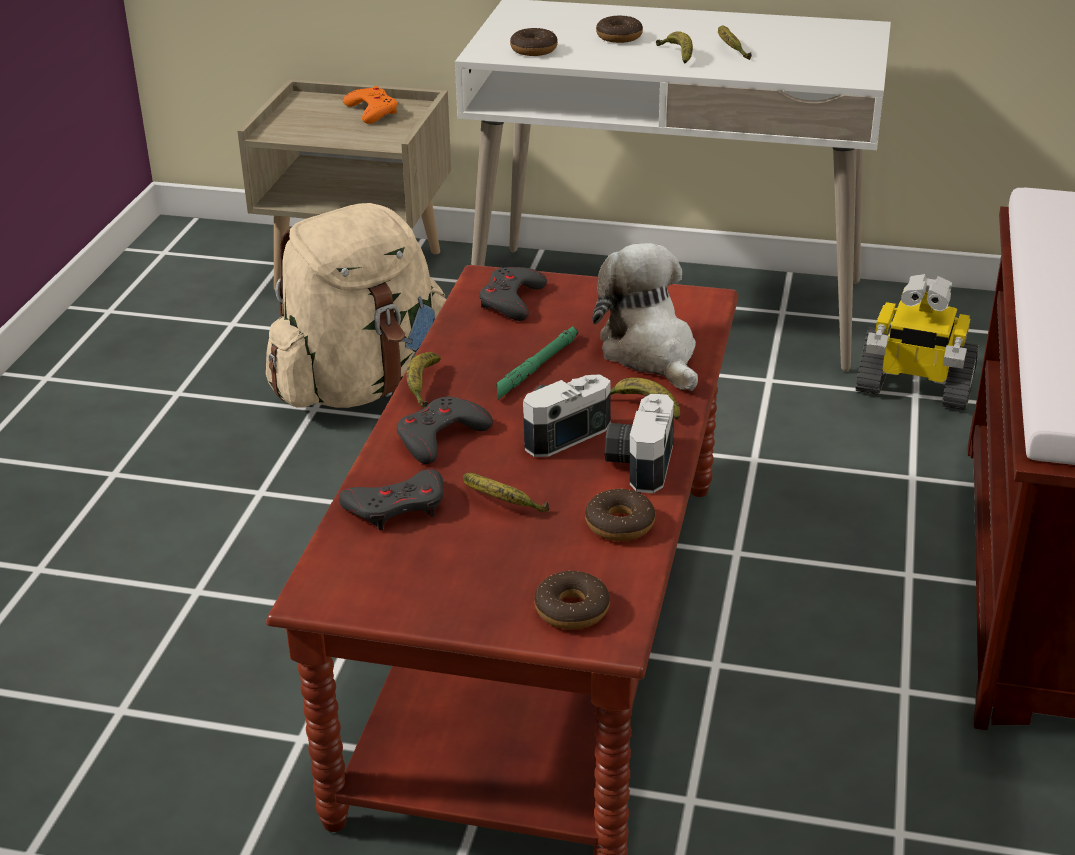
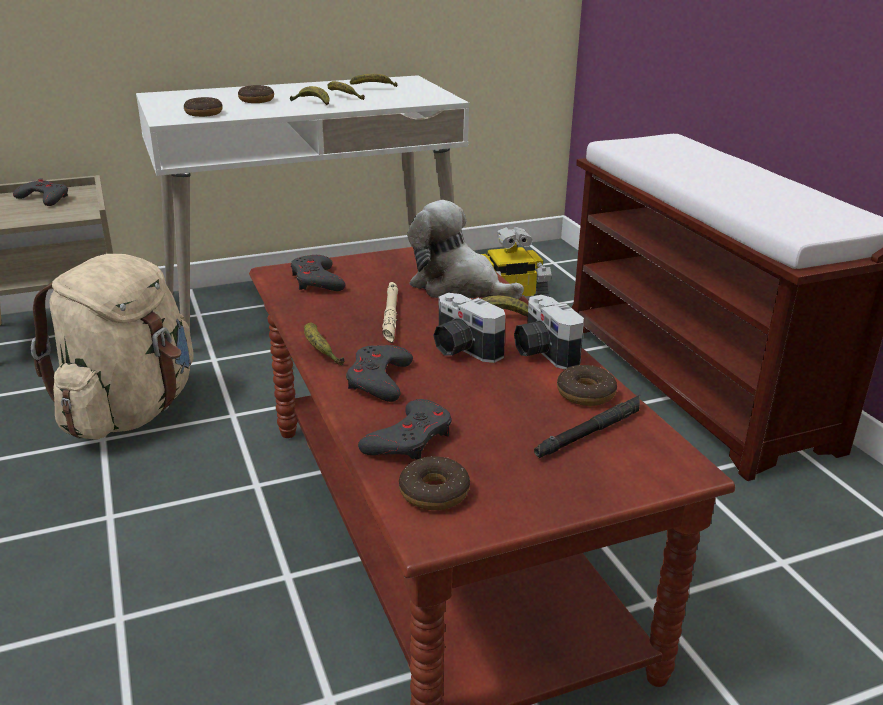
camera: 35 degrees left, 5 degrees down
orange game controller [343,86,397,124] -> grey game controller [13,178,68,206]
banana [463,473,549,512] -> banana moved to [350,74,397,87]
green flashlight [496,326,578,400] -> beige flashlight [382,282,398,343]
camera [523,374,611,457] -> camera turned 60 degrees counterclockwise [433,293,505,363]
donut [534,571,610,630] -> donut moved to [399,456,470,510]
none -> black flashlight [534,395,640,458]

